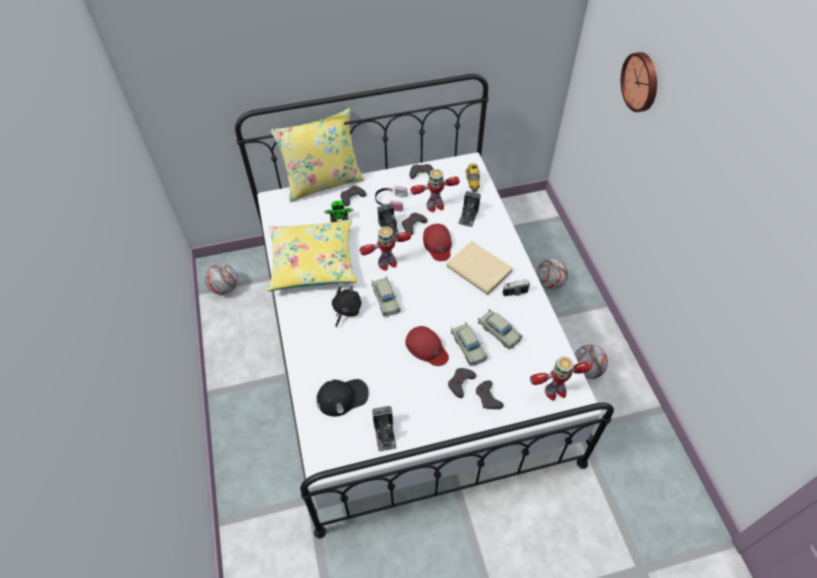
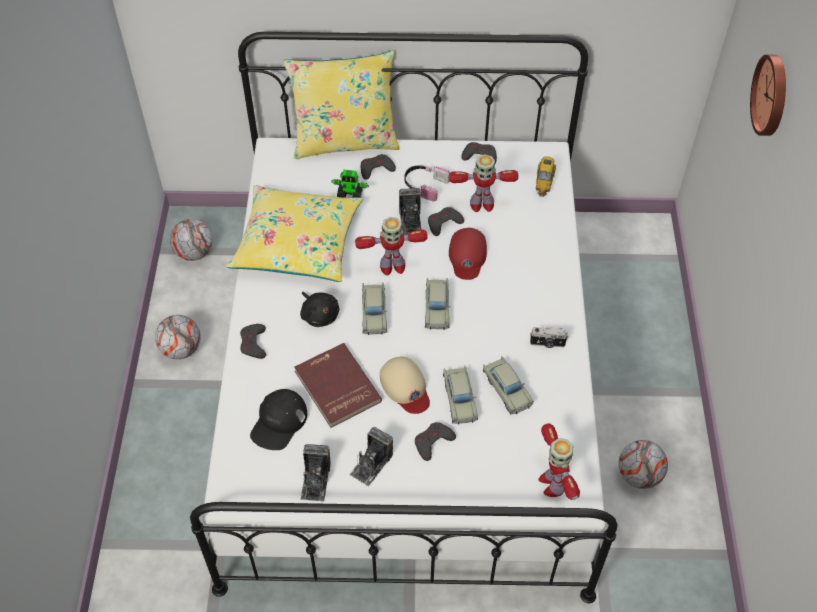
camera: 15 degrees right, 0 degrees up
black cap [317,379,369,417] -> black cap turned 120 degrees clockwise [250,389,307,450]
black plush toy [332,285,362,327] -> black plush toy turned 105 degrees clockwise [300,292,339,327]
red cap [405,326,449,366] -> beige cap [380,357,430,414]
beige book [446,241,513,295] -> none
camera [458,191,481,227] -> camera moved to [350,427,393,486]
grey game controller [476,380,504,409] -> grey game controller moved to [240,324,266,359]
toy robot [530,357,590,401] -> toy robot turned 75 degrees clockwise [539,423,580,500]
football [536,258,568,289] -> football moved to [155,315,201,359]
none -> red book [294,343,382,428]
none -> beige toy car [425,278,450,330]

